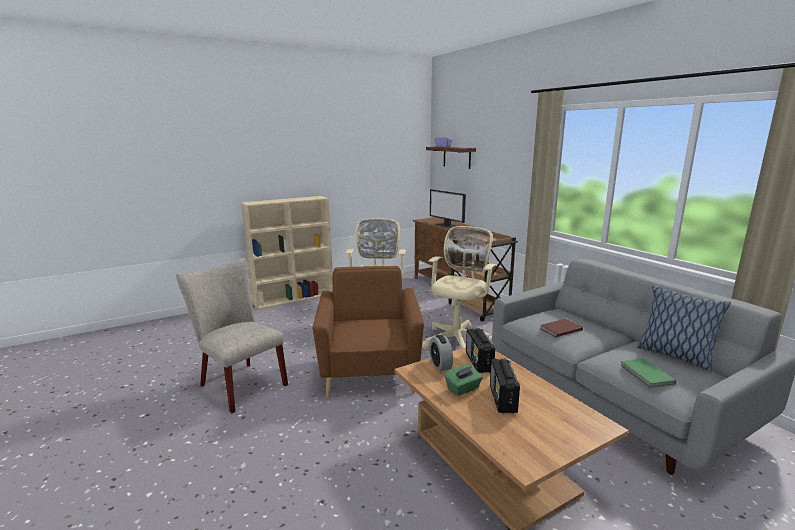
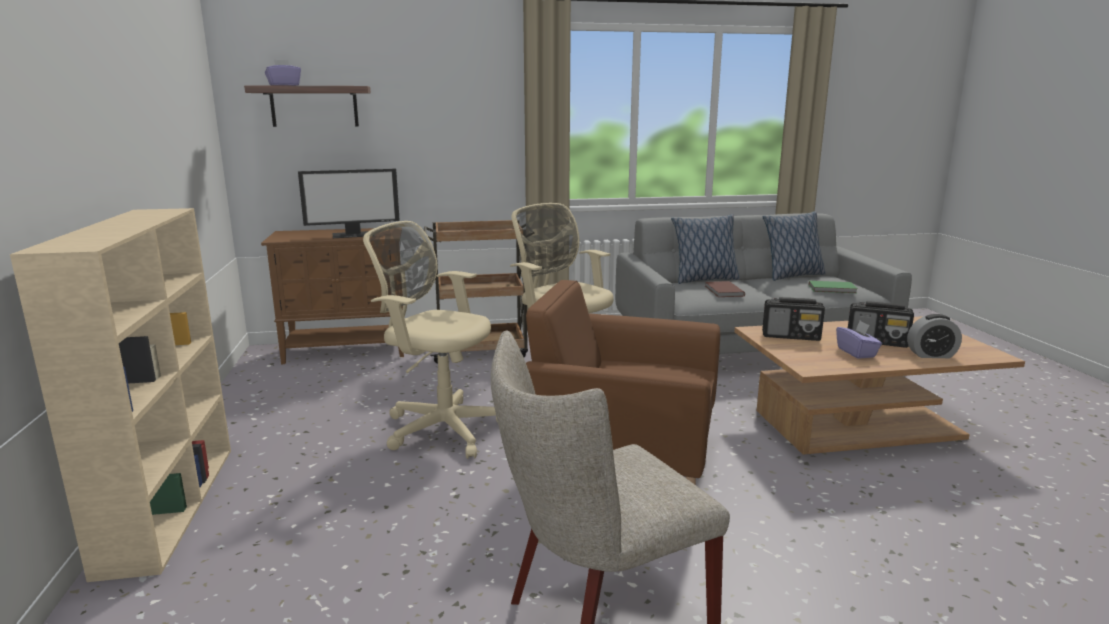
camera: 70 degrees left, 0 degrees up
alarm clock [429,335,453,371] -> alarm clock moved to [907,314,962,358]
green tissue box [445,365,483,396] -> purple tissue box [836,321,882,359]
none -> pillow [671,214,740,284]

